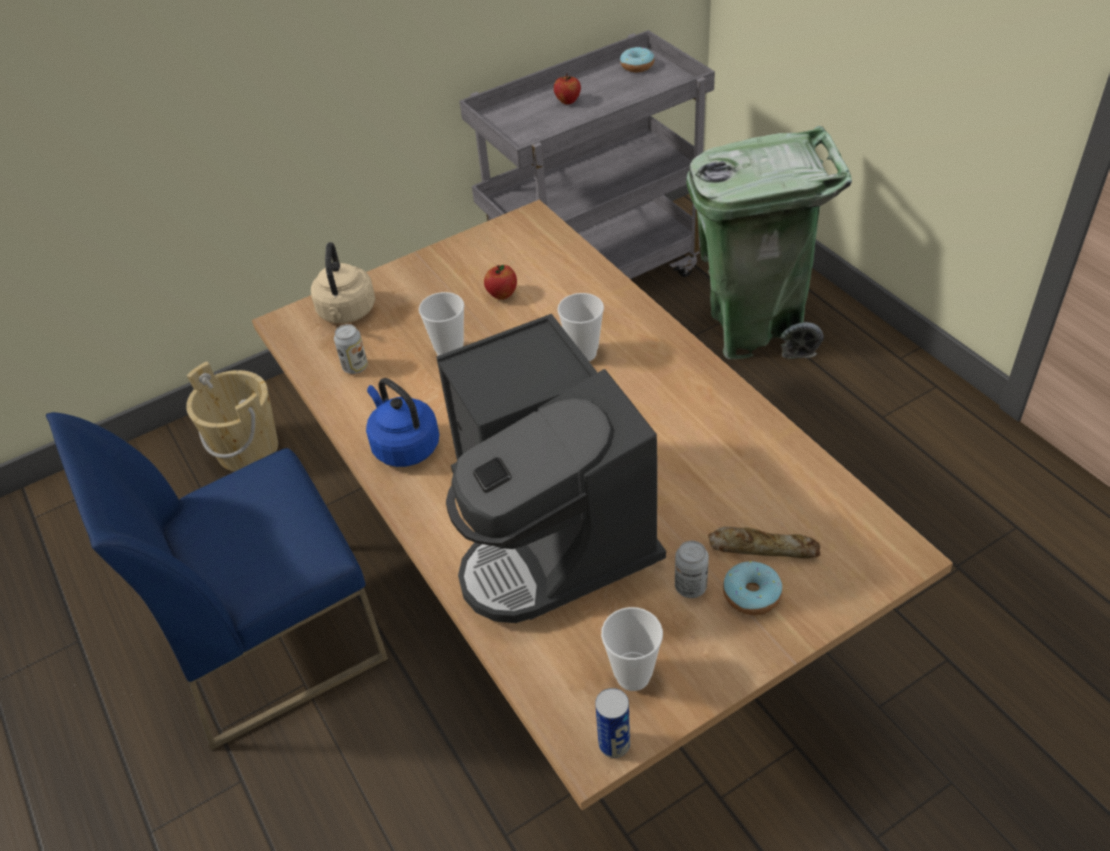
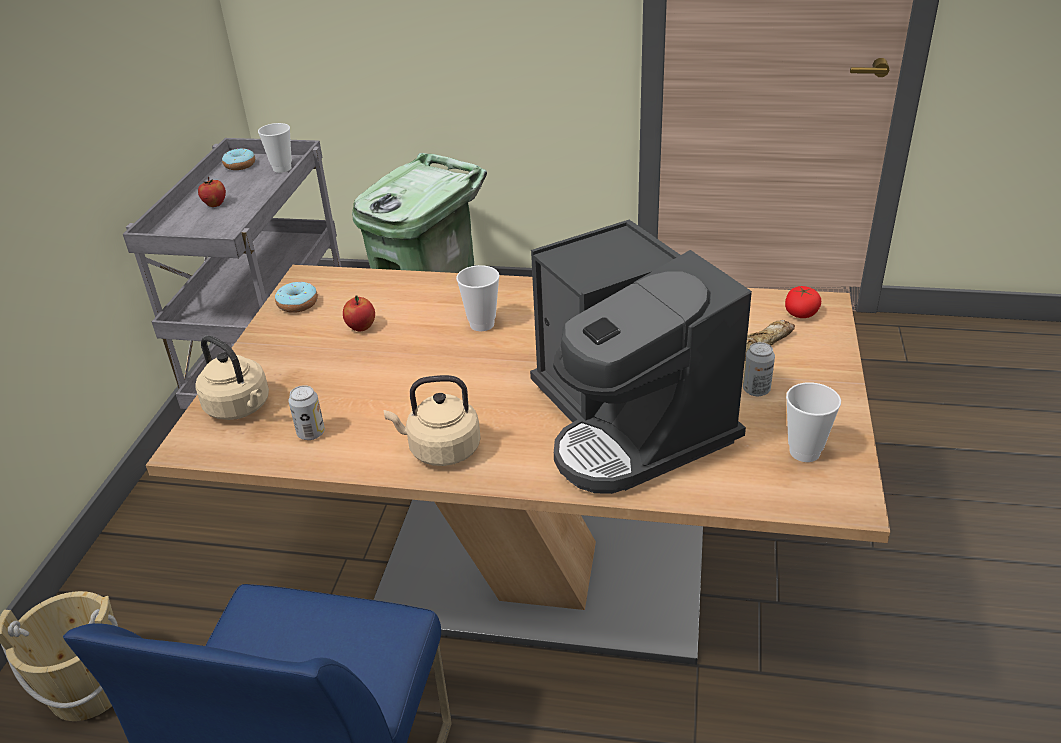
camera: 50 degrees left, 10 degrees down
blue kettle [366,378,439,467] -> beige kettle [384,375,481,466]
cup [419,292,464,356] -> cup moved to [258,123,292,173]
coffee machine [436,314,666,623] -> coffee machine turned 45 degrees clockwise [530,220,752,494]
can [595,688,630,758] -> none
donut [723,561,782,615] -> donut moved to [275,282,318,313]
none -> tomato [785,286,821,318]

